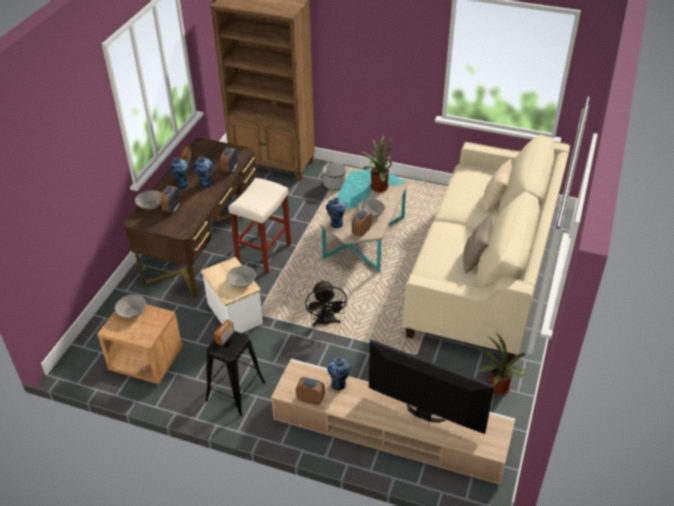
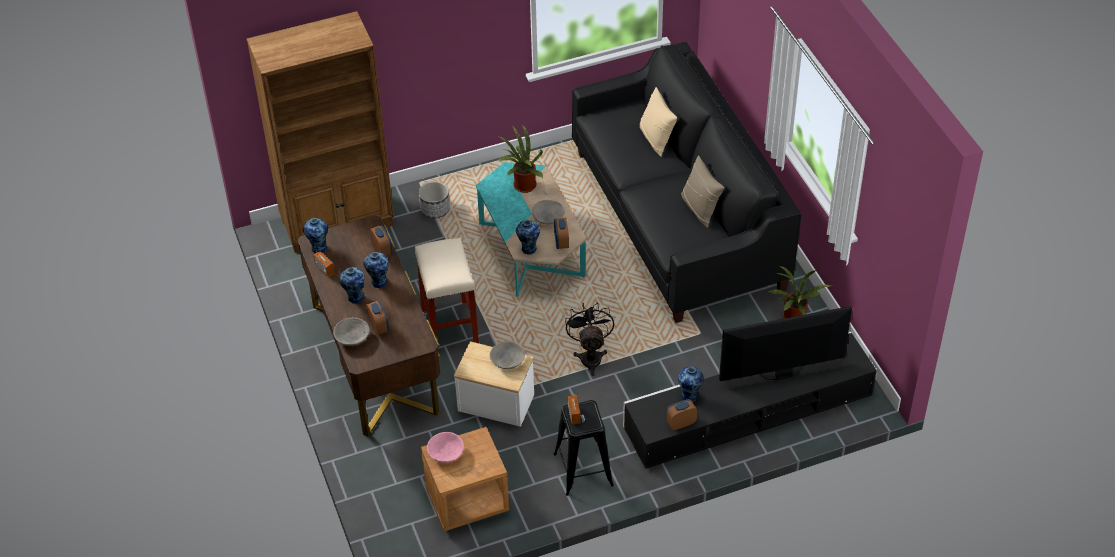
camera: 40 degrees left, 5 degrees up
grey bowl [115,295,146,319] -> pink bowl [427,432,464,463]
beige tv stand [271,359,515,485] -> black tv stand [623,331,877,469]
black fan [305,279,348,326] -> black fan turned 135 degrees counterclockwise [565,302,614,376]
beige sofa [402,135,570,365] -> black sofa [572,42,802,323]
none -> vase [303,218,328,253]

